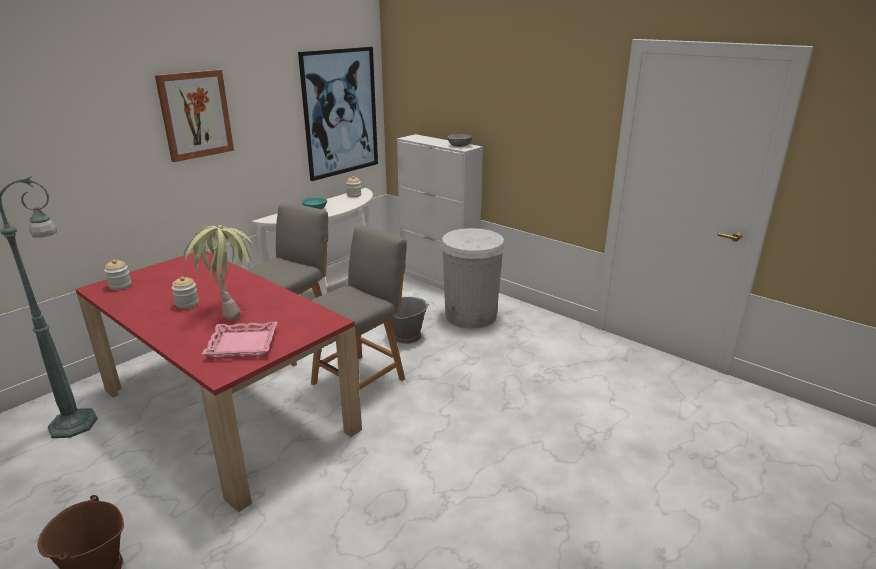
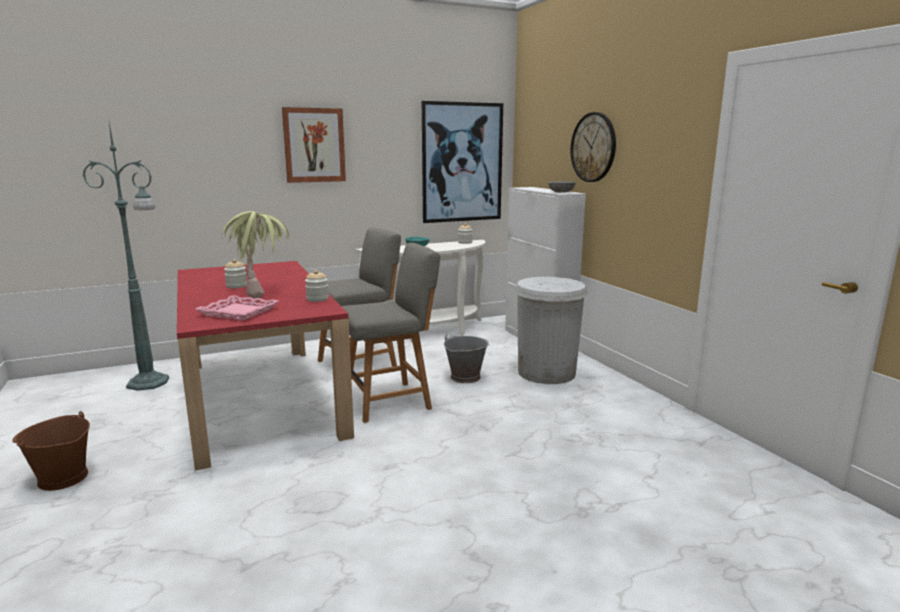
camera: 25 degrees right, 10 degrees down
jar [104,260,131,290] -> jar moved to [305,270,329,302]
none -> wall clock [570,112,616,182]

